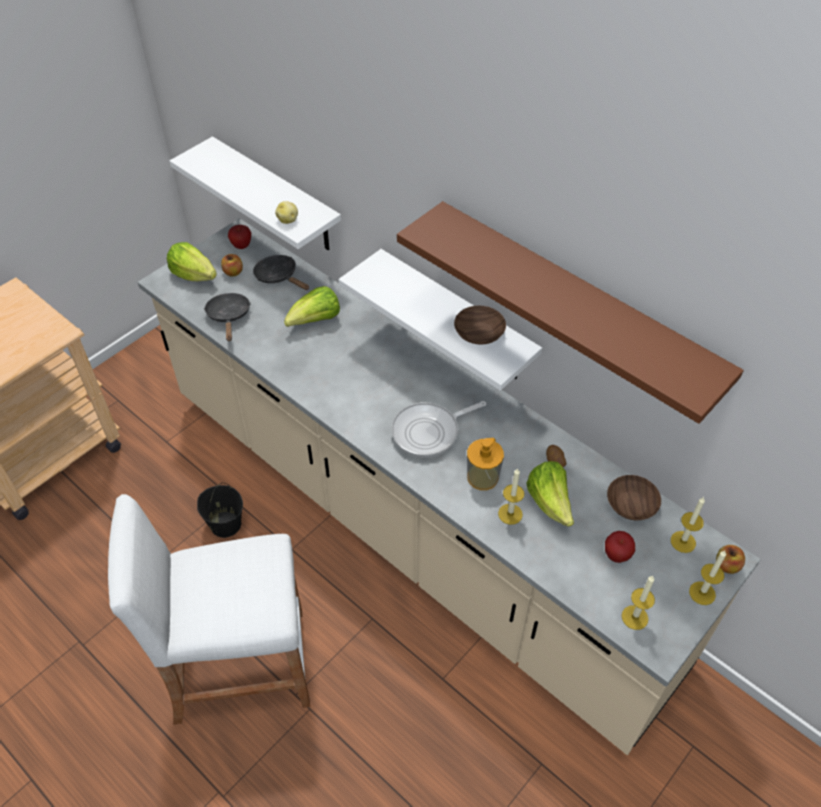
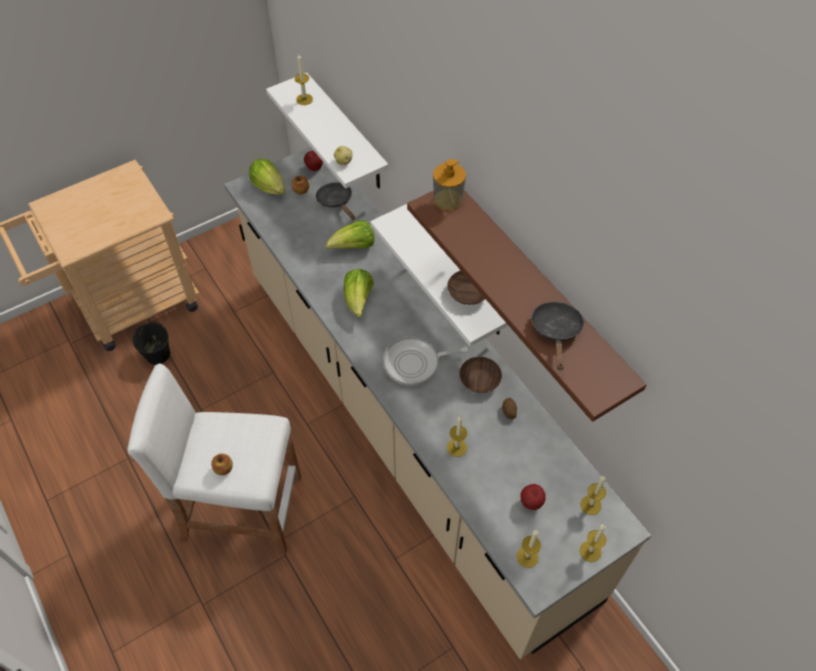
camera: 15 degrees right, 5 degrees up
black bucket [197,483,243,538] -> black bucket moved to [132,322,170,365]
black frying pan [204,293,251,341] -> black frying pan moved to [531,302,585,370]
soap dispenser [467,438,504,490] -> soap dispenser moved to [433,159,466,211]
lettuce [526,461,574,527] -> lettuce moved to [344,269,374,318]
brown bowl [607,475,661,520] -> brown bowl moved to [460,357,502,393]
apple [716,545,745,574] -> apple moved to [211,454,233,475]
none -> candle [295,54,313,105]

